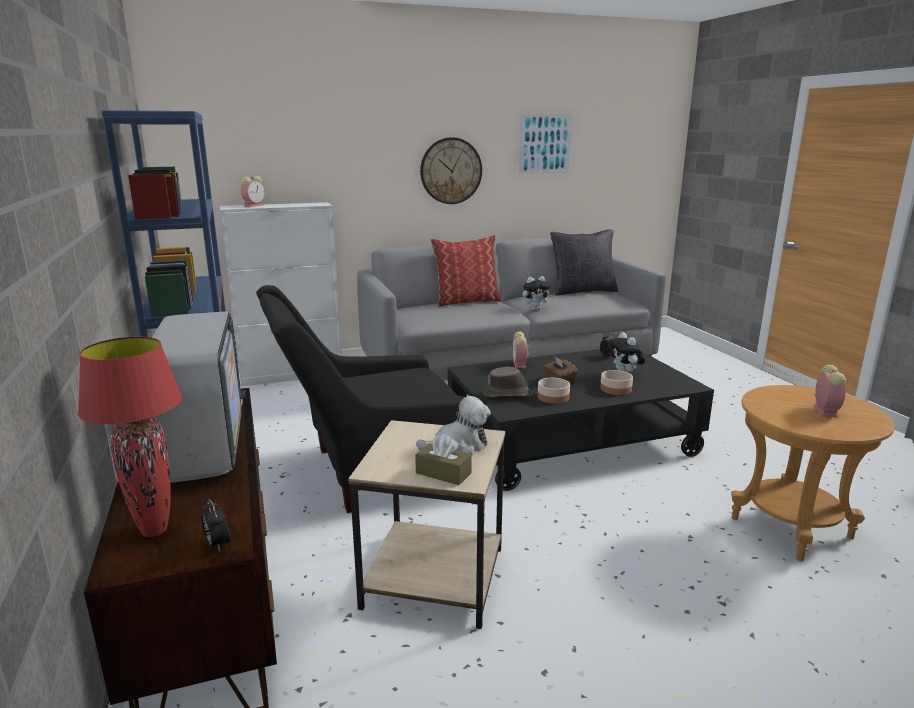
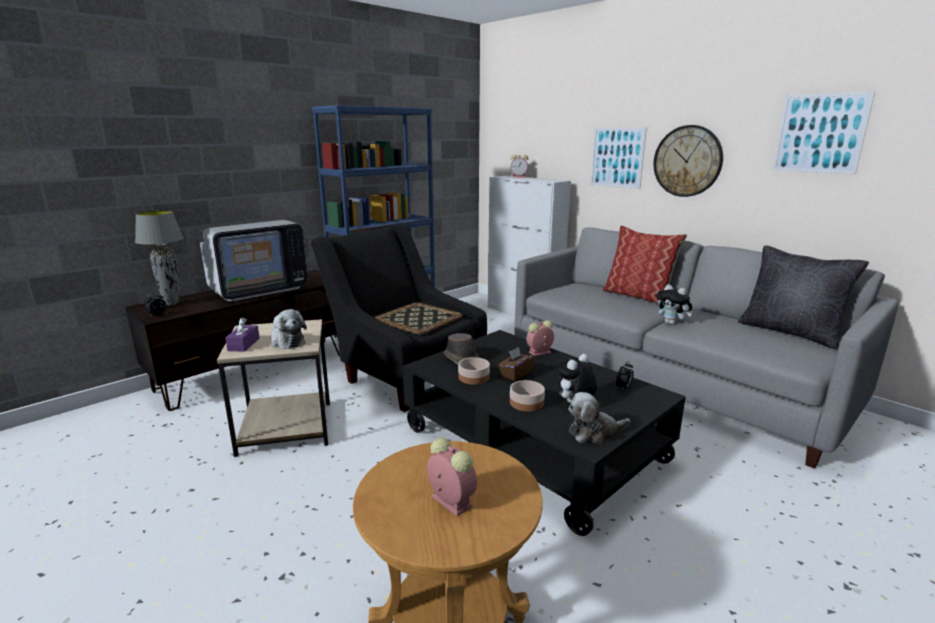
camera: 65 degrees right, 0 degrees up
red table lamp [78,337,182,537] -> grey table lamp [135,210,184,306]
brown tissue box [415,434,472,485] -> purple tissue box [225,318,260,352]
alarm clock [814,365,846,418] -> alarm clock turned 120 degrees counterclockwise [427,438,477,516]
none -> tray [374,302,462,335]
none -> plush toy [568,392,630,444]
none -> picture [590,128,647,189]

